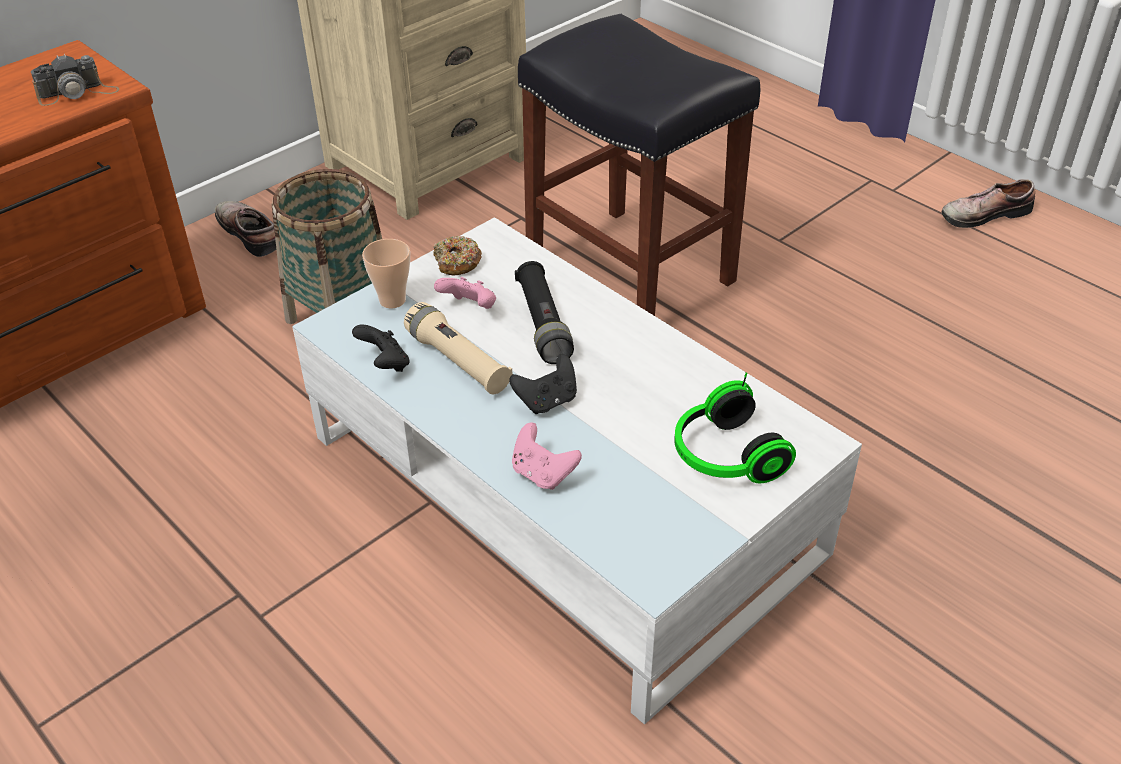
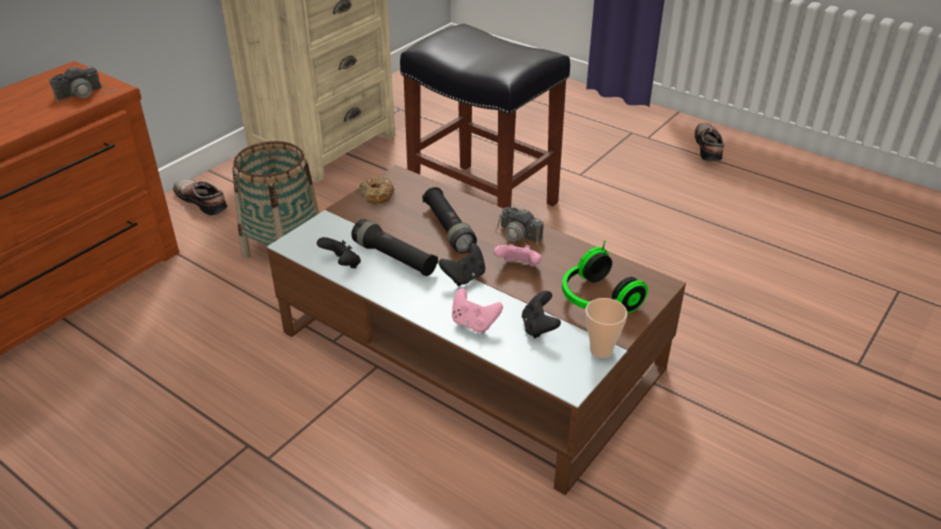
camera: 10 degrees left, 5 degrees down
white coffee table [292,217,862,724] -> brown coffee table [267,165,686,495]
cup [362,239,410,308] -> cup moved to [585,298,627,358]
beige flashlight [404,302,513,394] -> black flashlight [351,219,438,276]
pink game controller [434,277,496,309] -> pink game controller moved to [494,244,542,266]
shoe [942,179,1035,228] -> shoe turned 120 degrees clockwise [695,123,724,161]
none -> camera [495,207,544,253]
none -> black game controller [522,291,561,338]

